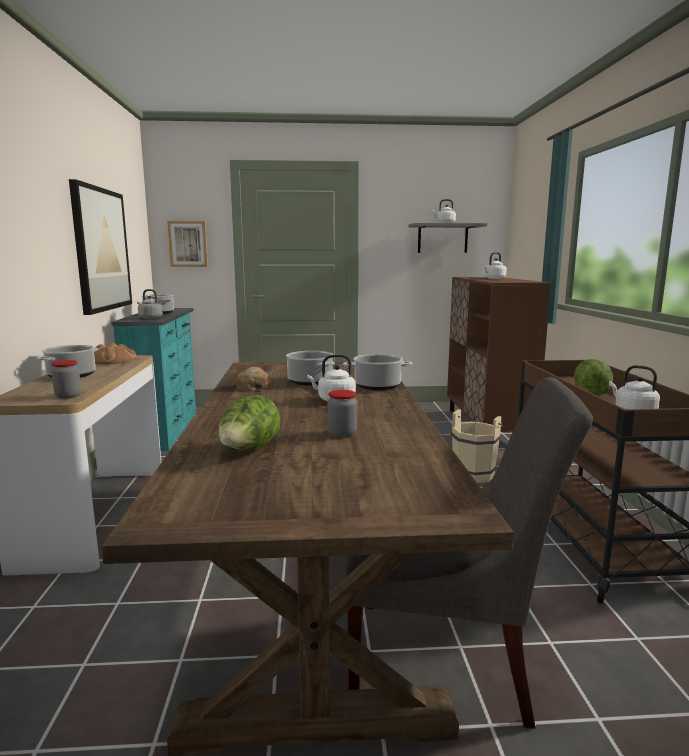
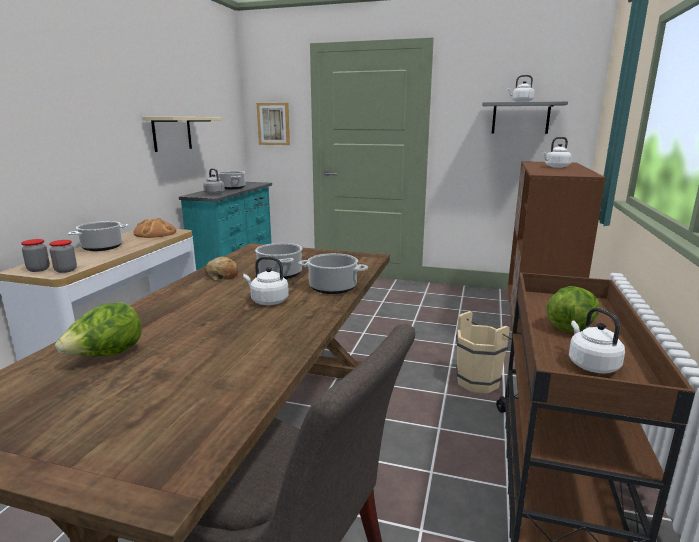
camera: 20 degrees right, 5 degrees up
picture [69,179,132,315] -> beige shelf [142,117,222,152]
jar [327,390,357,437] -> jar moved to [21,239,50,272]

